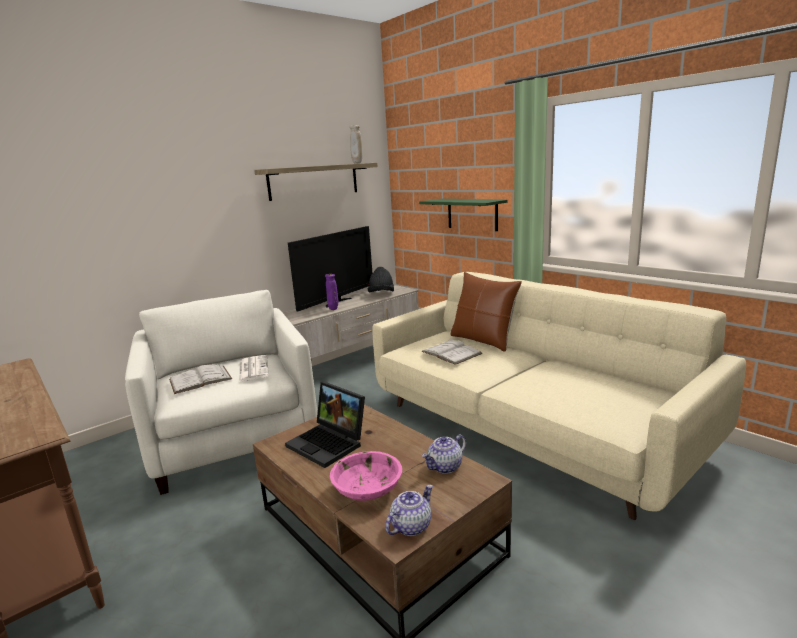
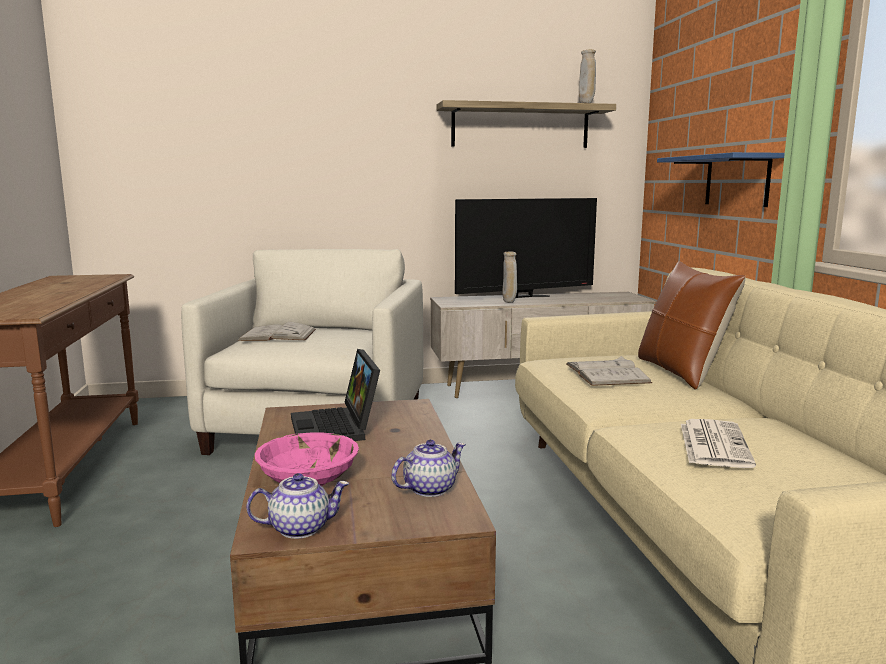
camera: 30 degrees right, 5 degrees down
newspaper [239,355,269,382] -> newspaper moved to [681,419,756,468]
purple vase [325,274,338,310] -> beige vase [503,252,517,303]
black hat [368,267,394,292] -> none
green shelf [419,199,508,231] -> blue shelf [657,152,785,207]
teapot [422,434,466,474] -> teapot turned 150 degrees clockwise [391,440,466,497]

